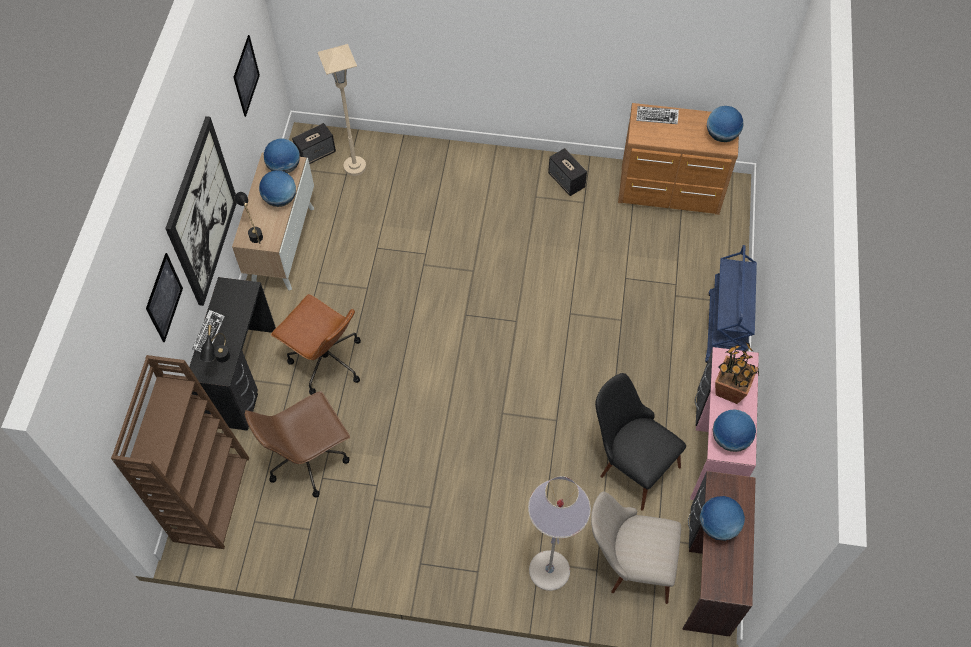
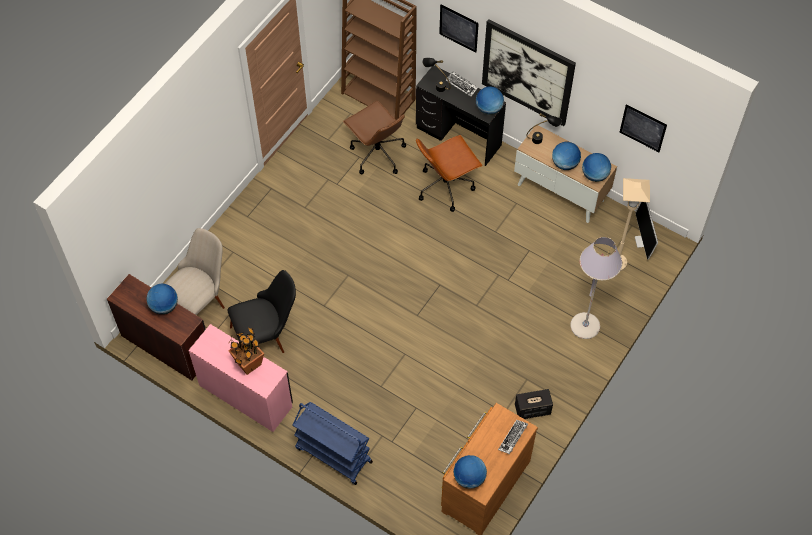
camera: 115 degrees right, 0 degrees up
brown office chair [245,391,350,498] -> brown office chair turned 150 degrees clockwise [343,101,406,174]
speaker [292,123,336,164] -> monitor [635,202,658,260]
grey floor lamp [528,476,591,591] -> grey floor lamp moved to [570,237,622,339]
globe [713,409,756,452] -> globe moved to [476,86,504,115]

